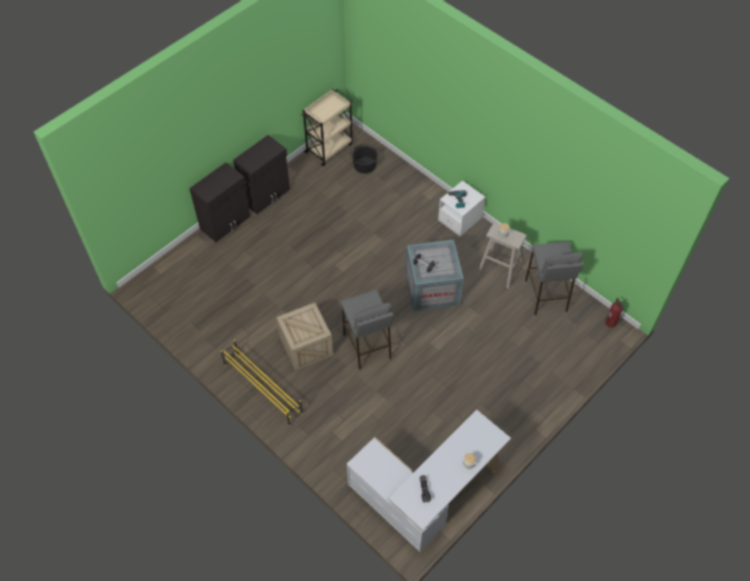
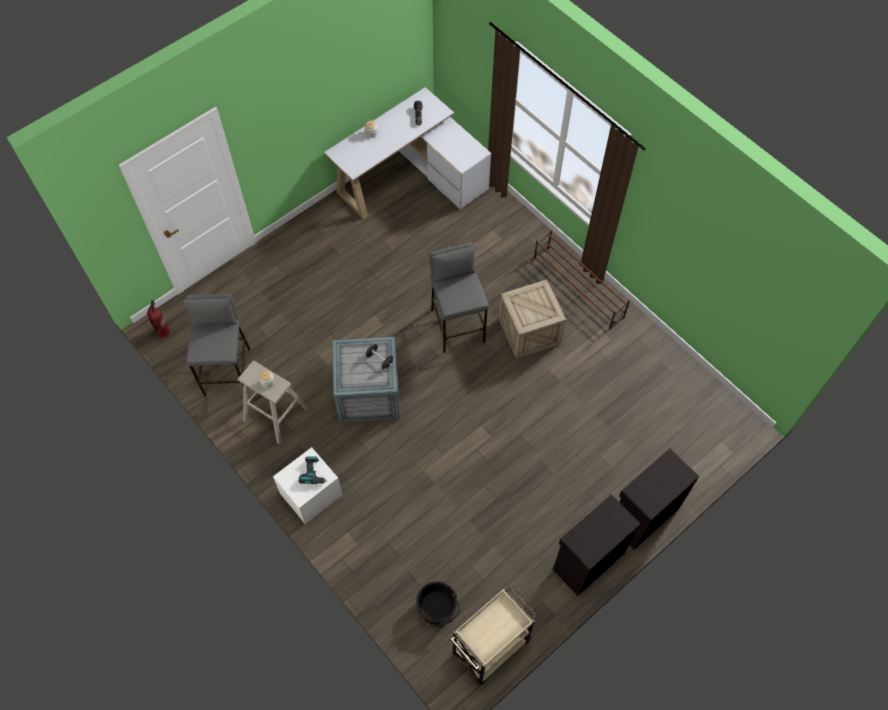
camera: 175 degrees left, 5 degrees up
yellow shoe rack [221,340,303,426] -> brown shoe rack [534,229,630,329]

